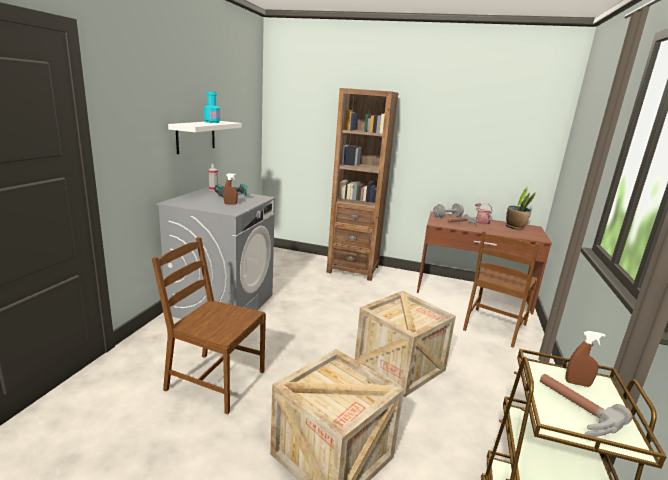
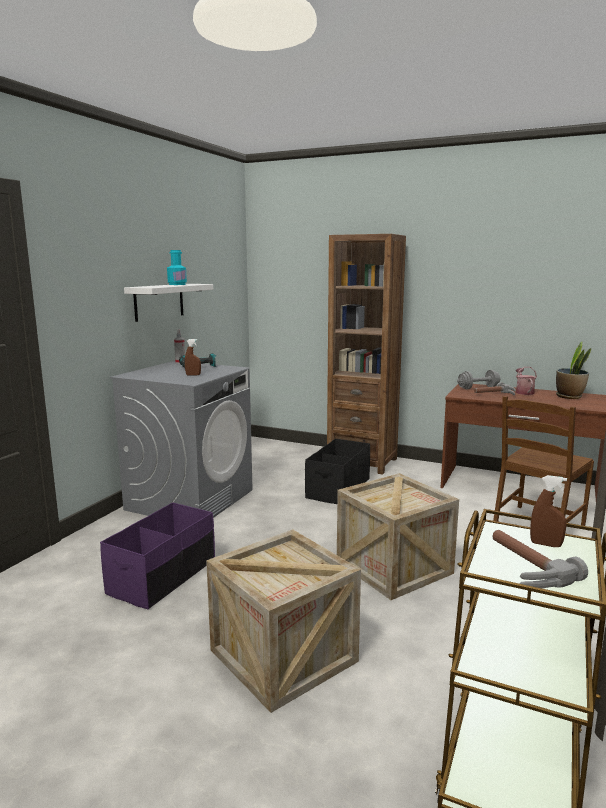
camera: 10 degrees right, 5 degrees down
brown chair [152,237,266,414] -> purple storage box [100,502,215,609]
none -> black storage box [305,439,370,504]

